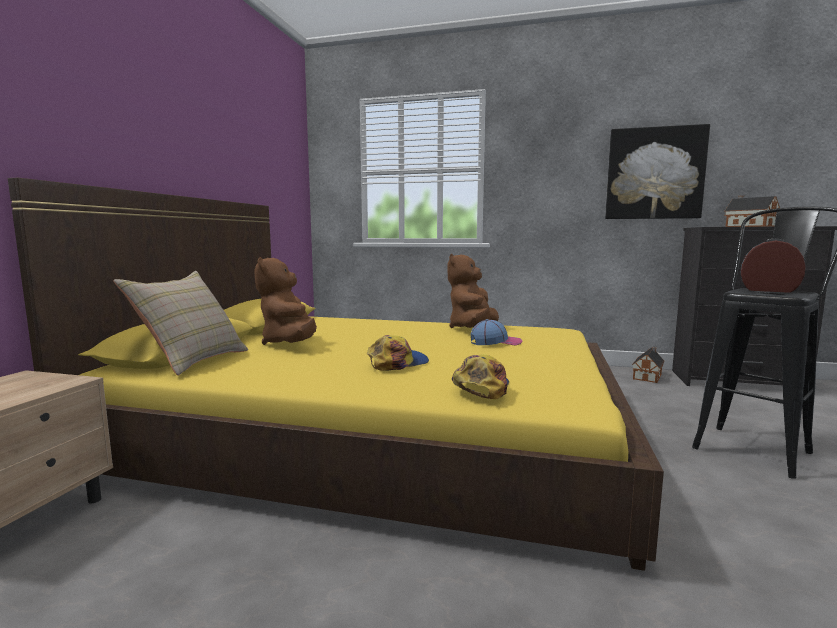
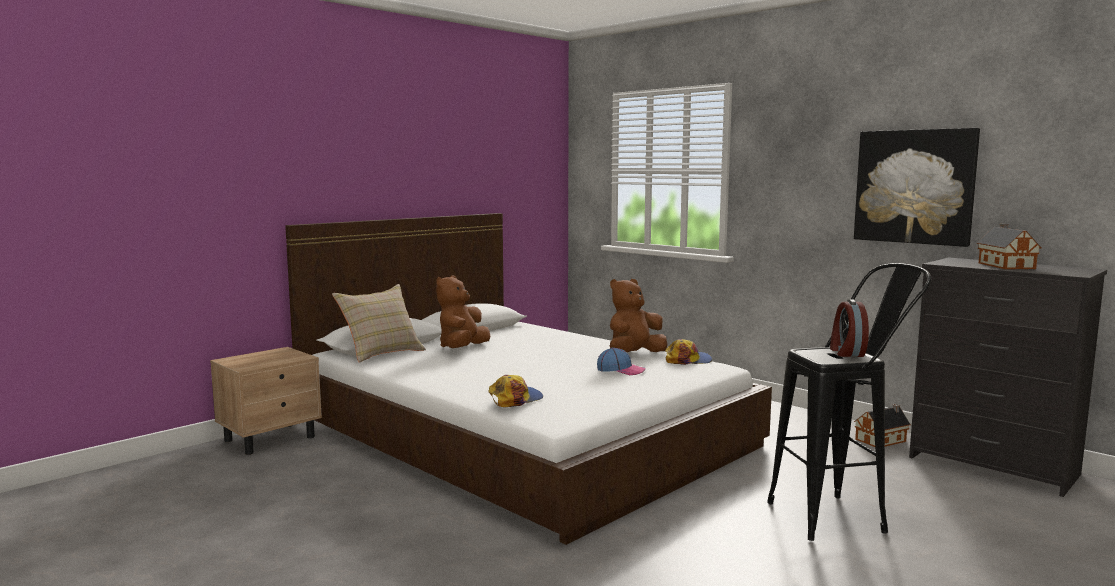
camera: 30 degrees right, 0 degrees up
yellow bed [8,178,664,571] -> white bed [285,213,772,545]
cap [367,335,429,370] -> cap moved to [665,339,712,365]
alarm clock [740,239,806,293] -> alarm clock turned 150 degrees counterclockwise [830,299,869,357]

